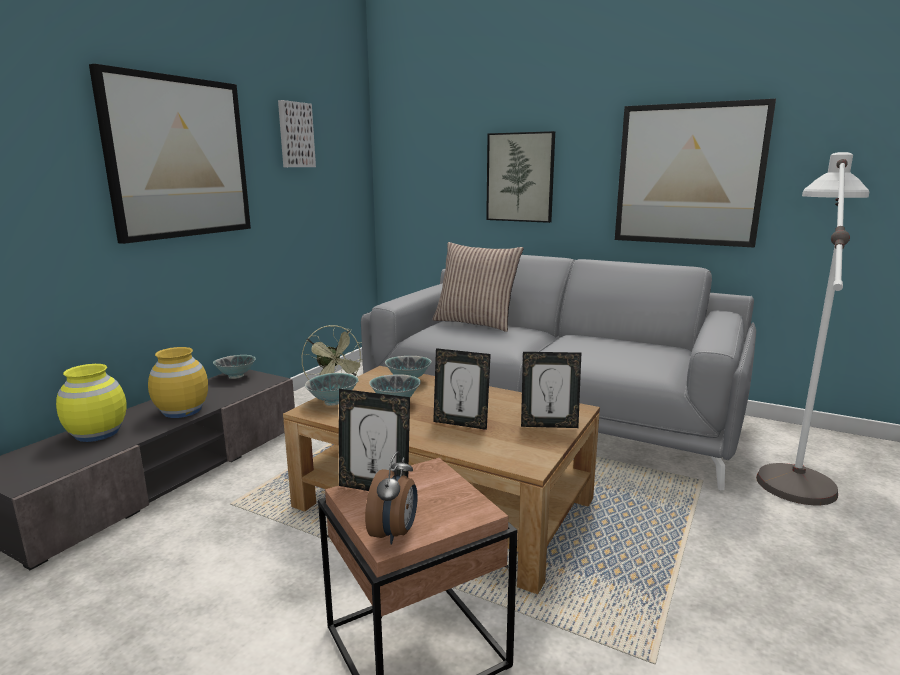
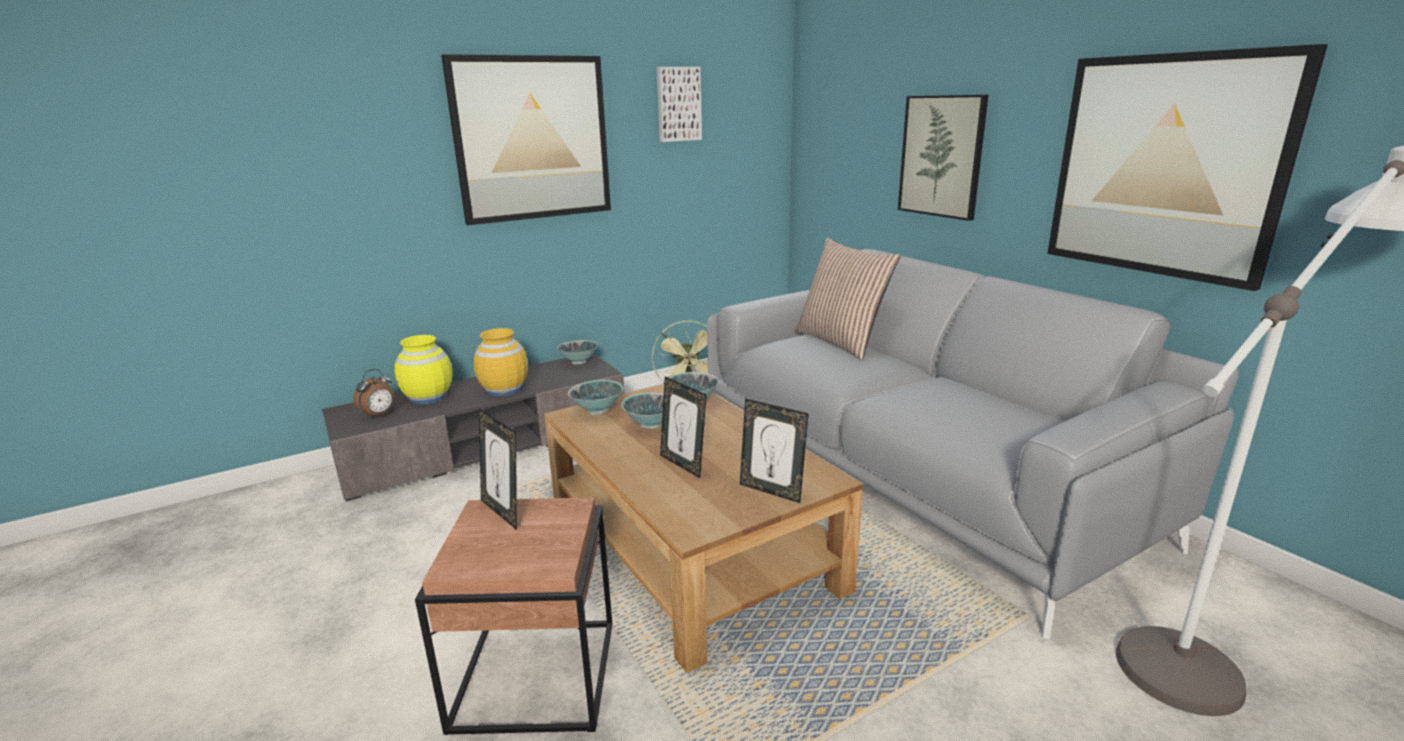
camera: 30 degrees right, 5 degrees up
alarm clock [365,451,418,544] -> alarm clock moved to [353,369,395,419]

